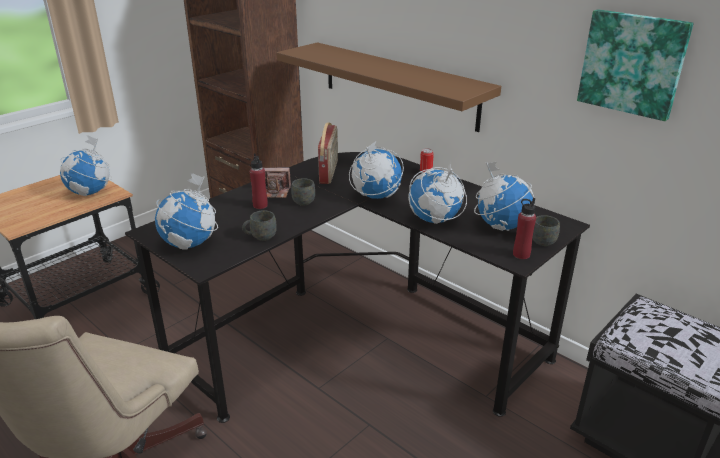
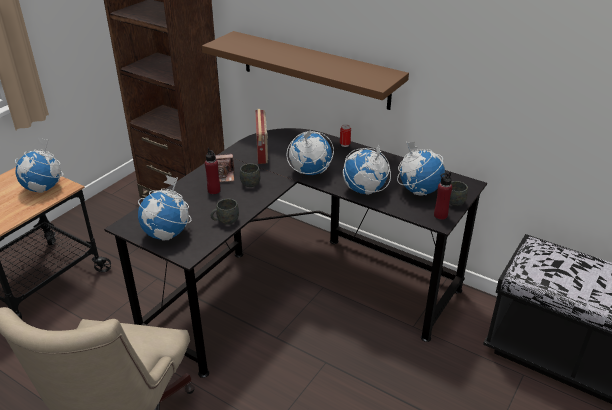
camera: 10 degrees left, 5 degrees up
picture [577,9,693,121] -> none

